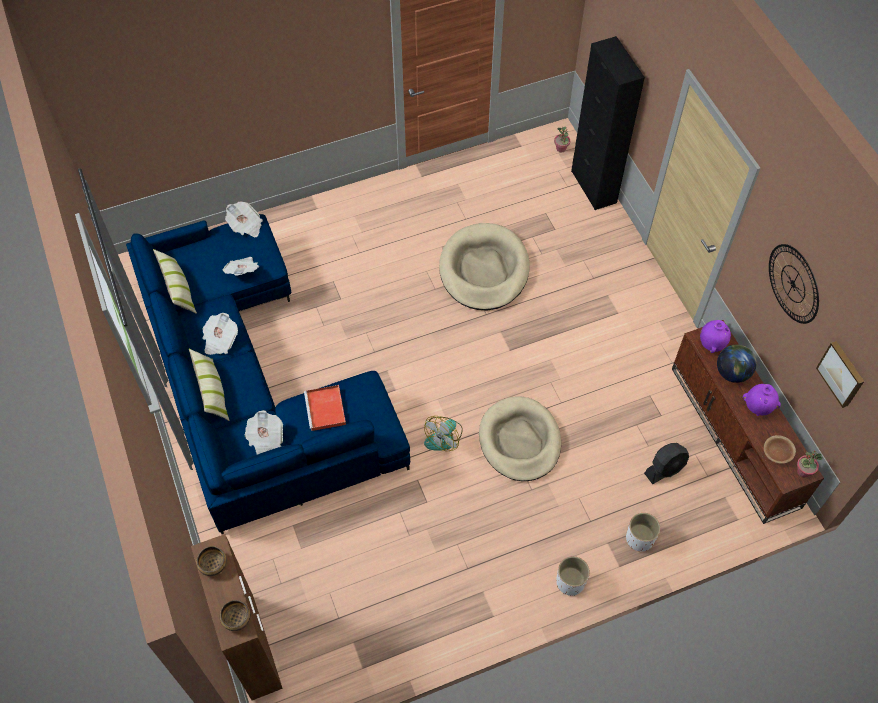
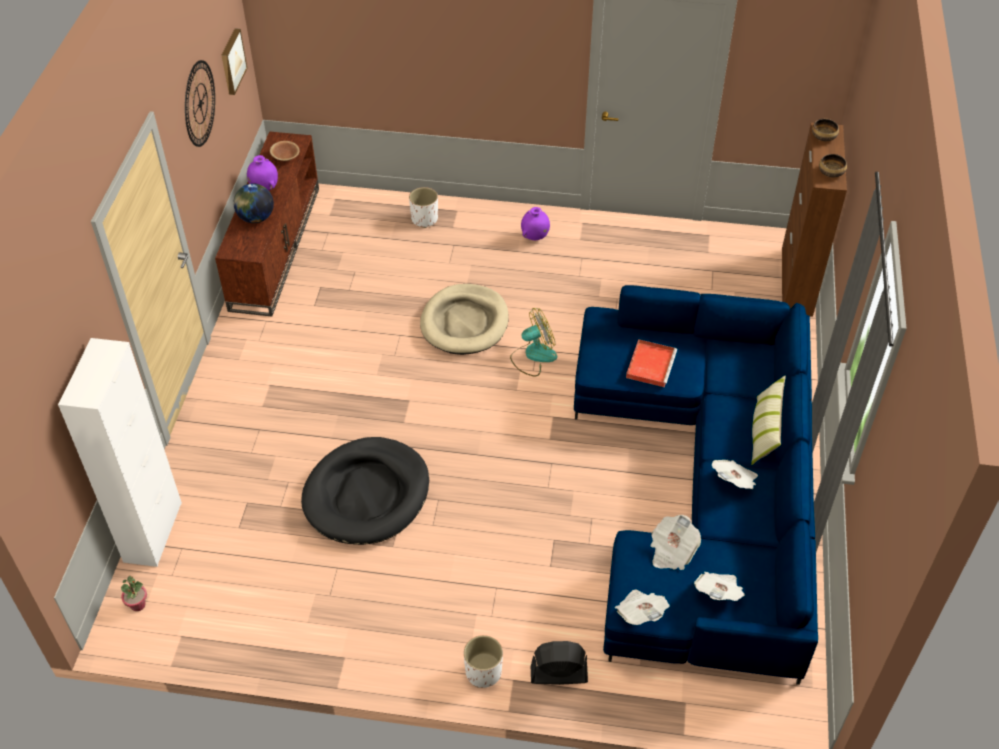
camera: 150 degrees left, 10 degrees down
pillow [153,249,197,314] -> none
newspaper [245,410,283,454] -> newspaper moved to [694,572,745,601]
beige dog bed [439,223,530,310] -> black dog bed [301,437,429,545]
white planter [556,556,590,596] -> white planter moved to [464,635,503,688]
black cabinet [571,36,645,210] -> white cabinet [58,338,182,567]
black fan [644,443,689,484] -> black fan moved to [531,641,588,685]
purple vase [700,320,731,353] -> purple vase moved to [521,207,550,240]
potted plant [797,451,823,477] -> none

